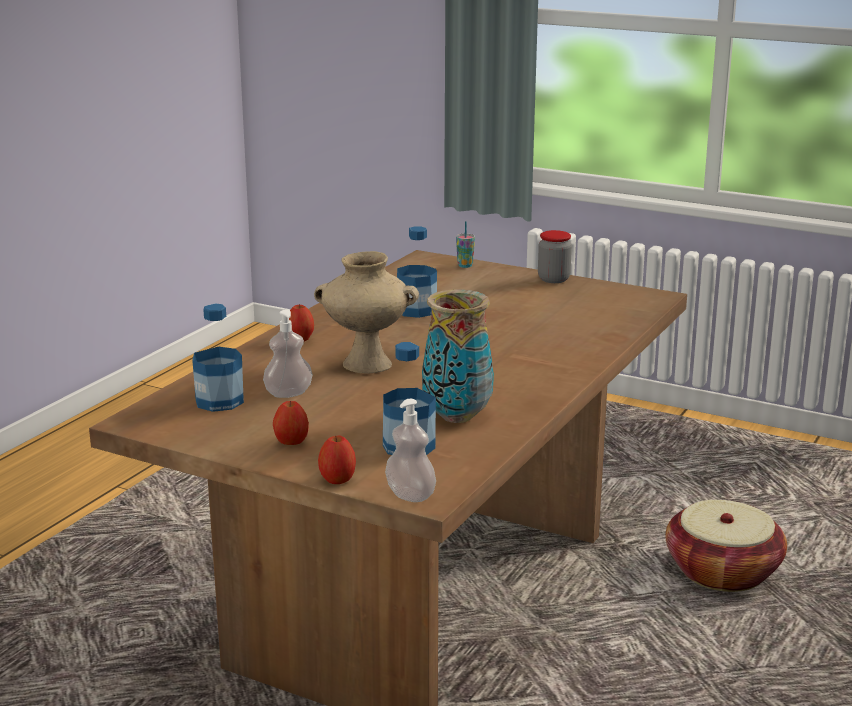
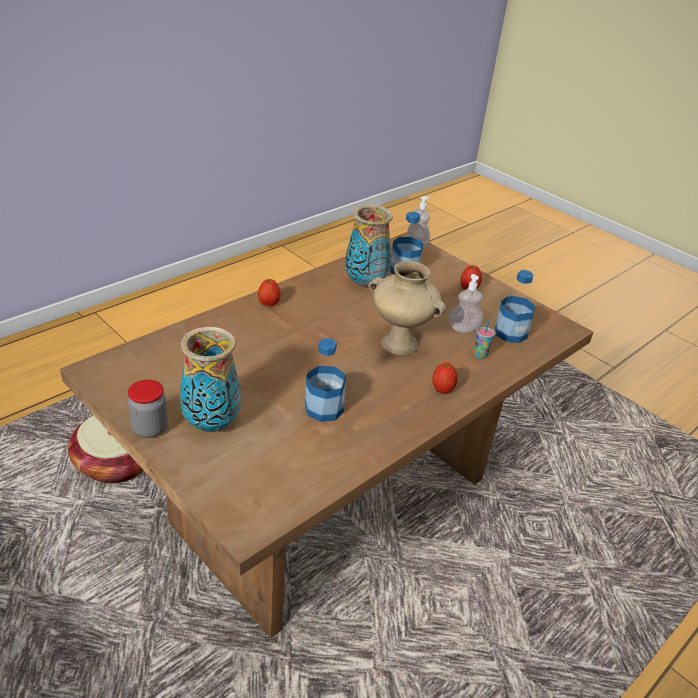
camera: 165 degrees left, 15 degrees up
apple [318,436,356,484] -> apple moved to [258,279,281,306]
cup [456,221,475,268] -> cup moved to [473,319,495,359]
none -> vase [180,327,241,432]

